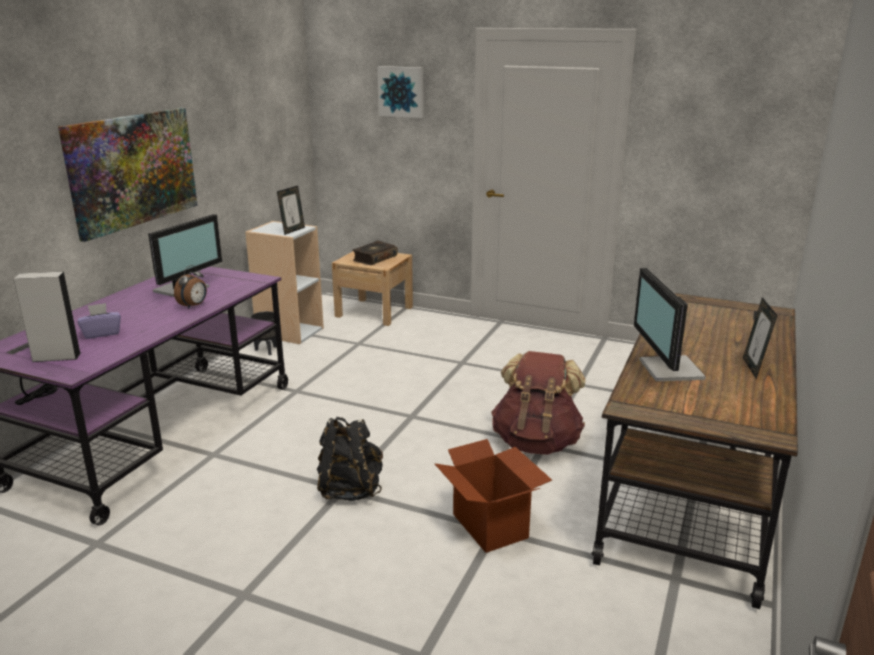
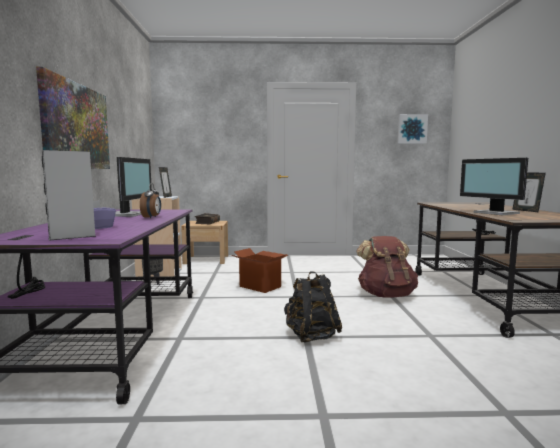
camera: 25 degrees left, 15 degrees down
picture [377,66,424,118] -> picture moved to [397,114,428,144]
cardboard box [434,439,552,553] -> cardboard box moved to [232,248,288,293]

